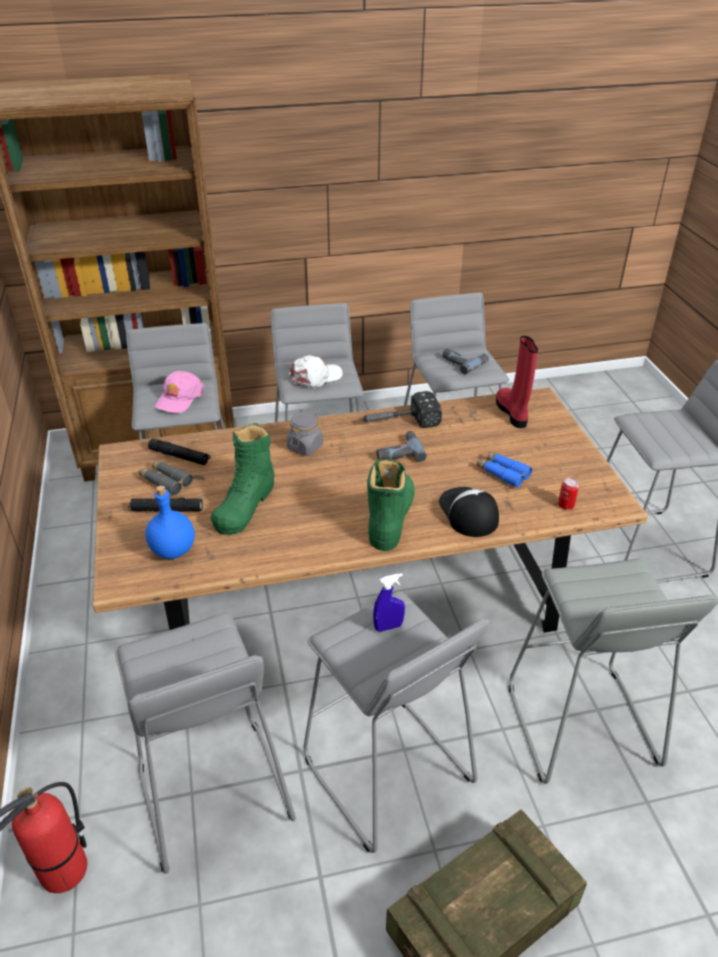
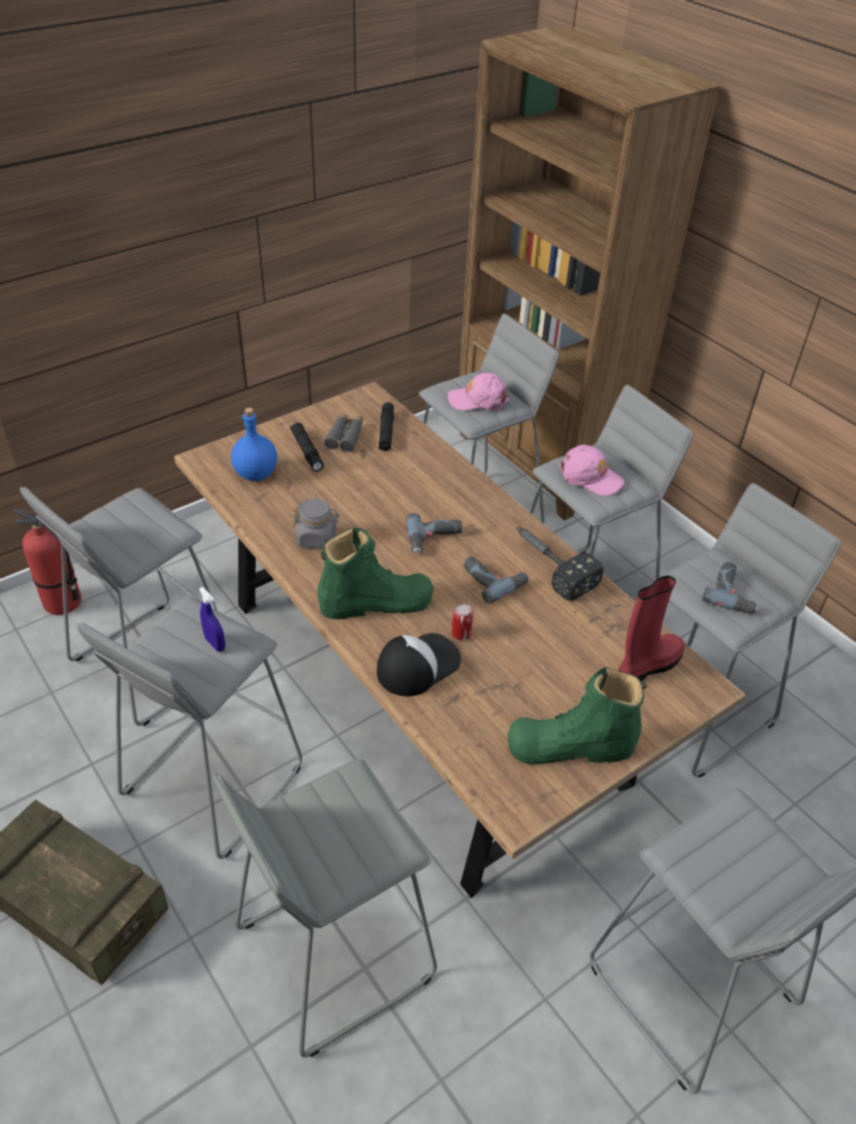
camera: 65 degrees right, 5 degrees up
green boot [211,423,275,535] -> green boot moved to [508,667,647,764]
grey jar [286,412,323,456] -> grey jar moved to [293,498,340,549]
white cap [289,355,343,388] -> pink cap [559,445,624,496]
blue binoculars [476,451,532,488] -> none
can [558,478,579,510] -> can moved to [452,603,473,640]
none -> power drill [406,513,462,554]

